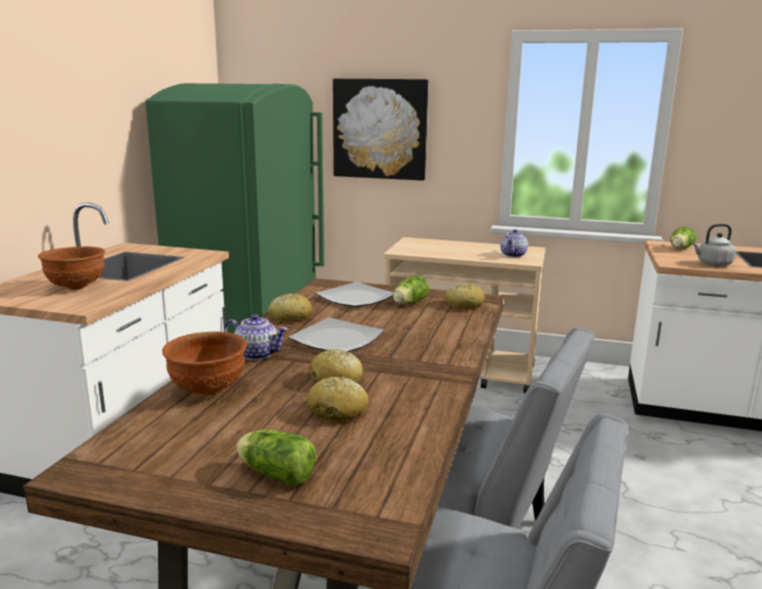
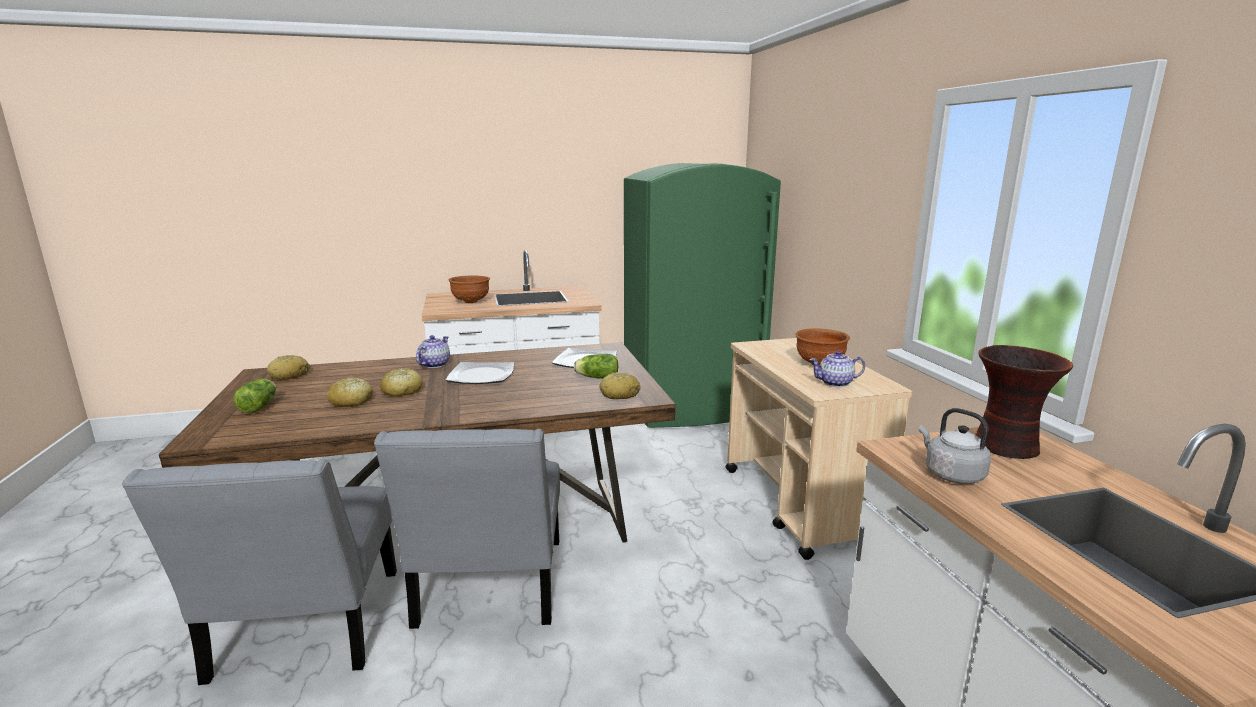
camera: 60 degrees right, 0 degrees up
brown bowl [162,332,247,396] -> brown bowl moved to [795,328,850,366]
teapot [224,314,288,360] -> teapot turned 150 degrees counterclockwise [416,335,450,368]
bread [269,293,313,322] -> bread moved to [267,355,310,380]
picture [333,79,428,181] -> none
lettuce [670,227,697,249] -> vase [975,345,1073,459]

